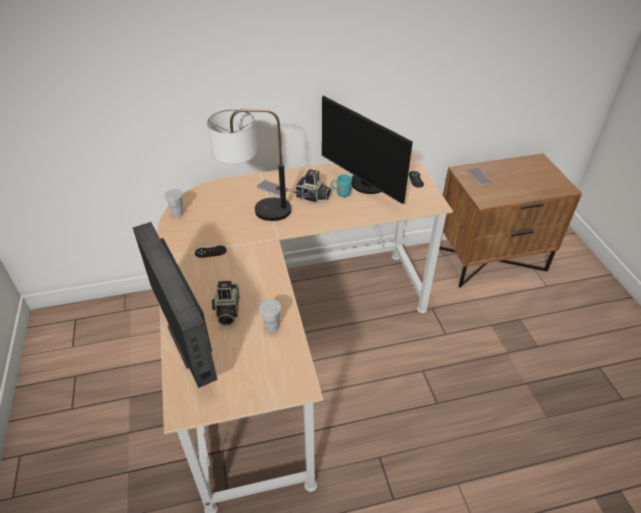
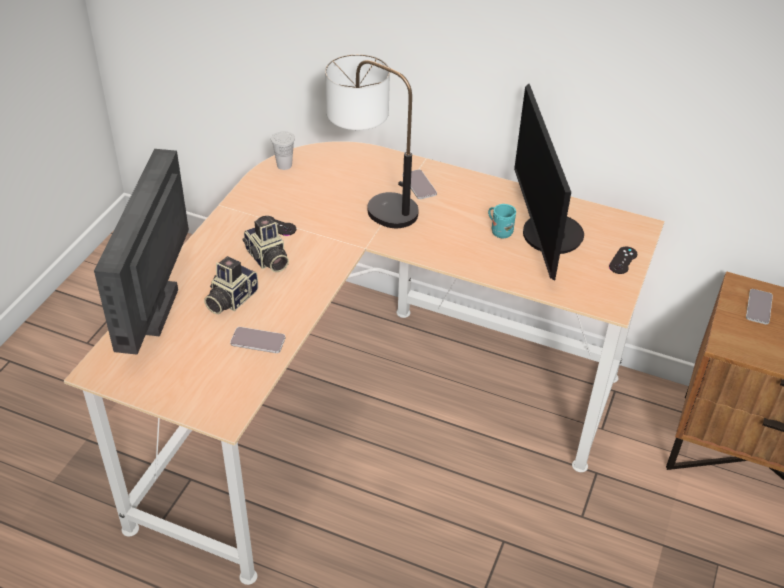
camera: 35 degrees right, 0 degrees up
white cup [259,299,281,333] -> phone [230,327,285,353]
camera [294,169,331,203] -> camera moved to [242,216,289,272]

